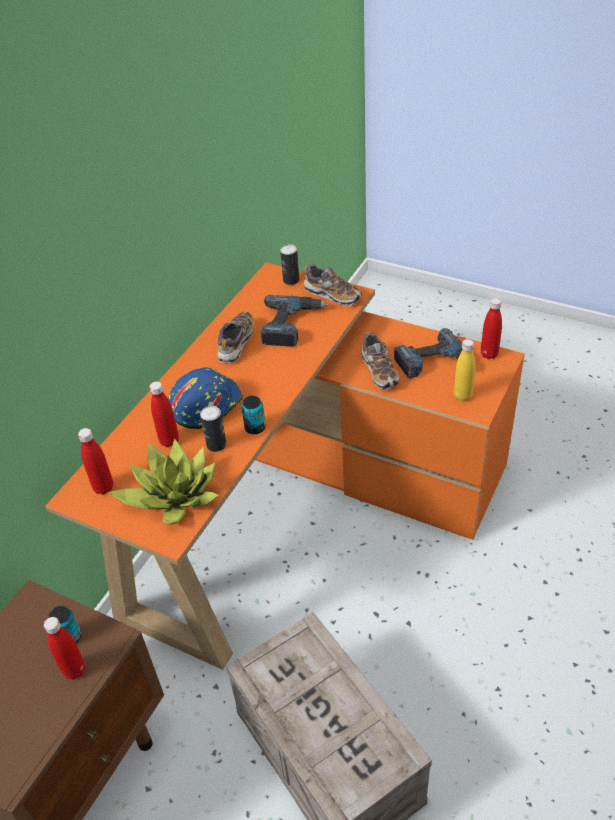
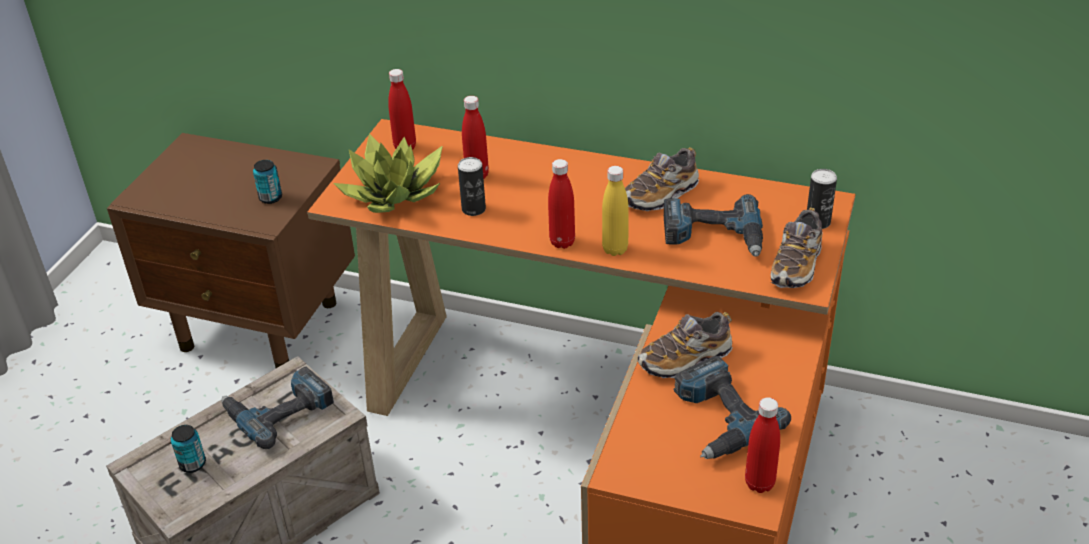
camera: 80 degrees right, 5 degrees down
red bottle [44,617,85,680] -> red bottle moved to [548,159,575,249]
blue hard hat [168,367,243,429] -> none
shoe [217,311,254,363] -> shoe turned 135 degrees clockwise [625,147,699,211]
can [241,396,266,434] -> can moved to [171,425,206,473]
yellow bottle [454,339,475,401] -> yellow bottle moved to [602,166,629,256]
none -> power drill [221,367,334,449]

